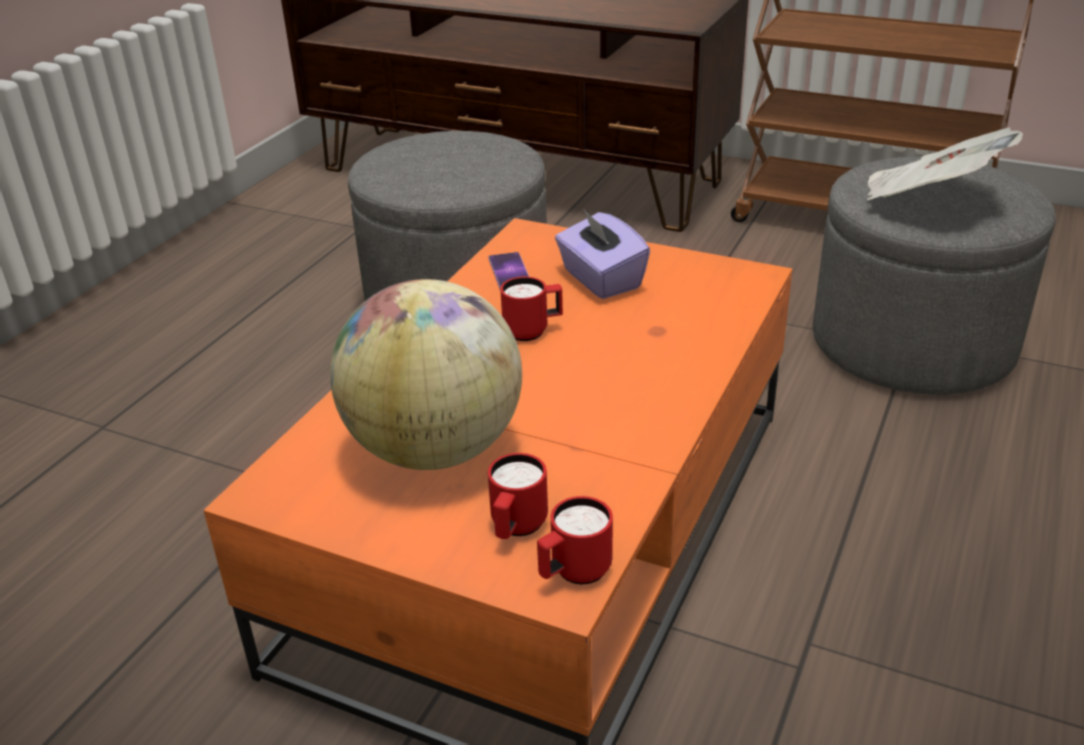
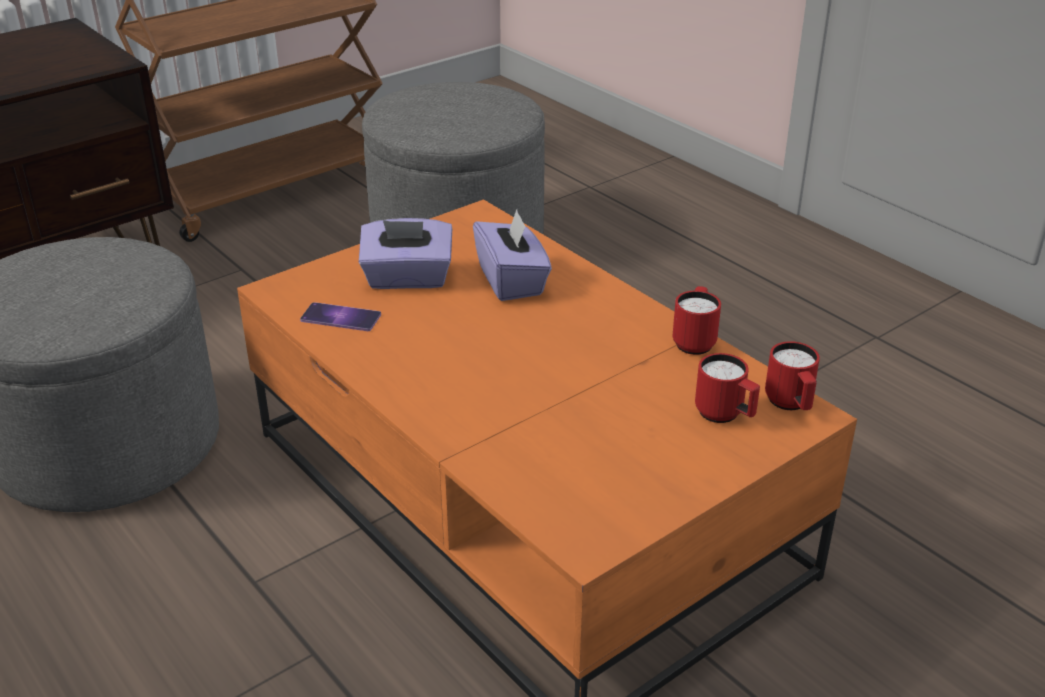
camera: 65 degrees left, 0 degrees up
globe [330,279,522,470] -> none
red mug [500,277,563,341] -> red mug moved to [673,286,721,355]
newspaper [866,128,1023,200] -> none
none -> purple tissue box [473,210,552,301]

